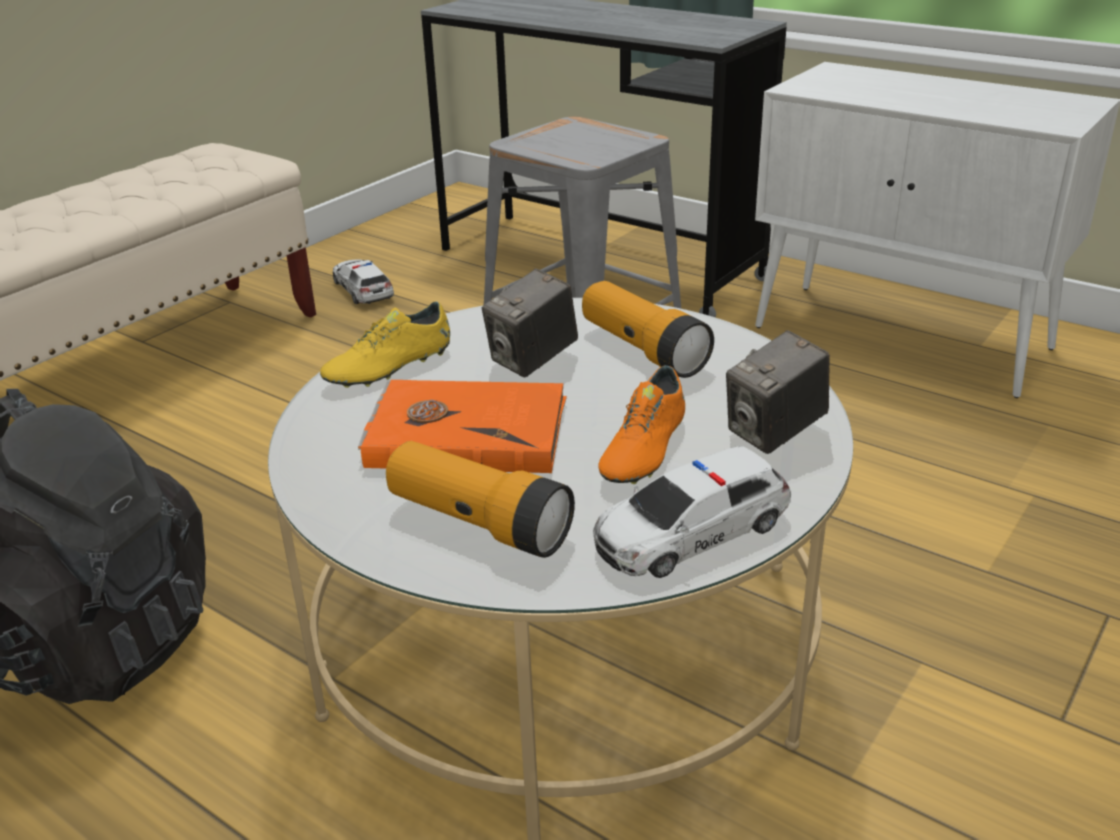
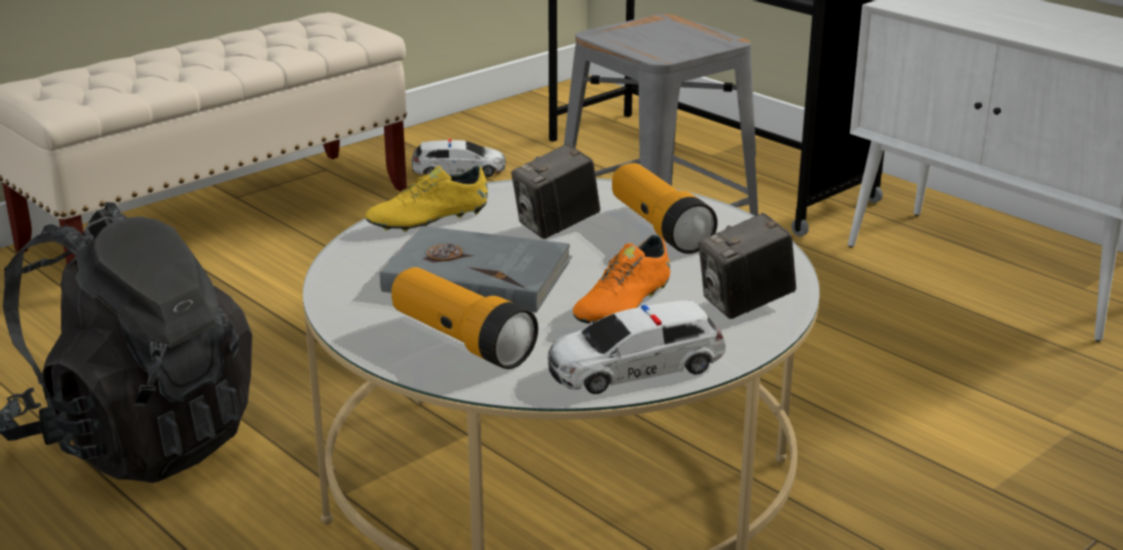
camera: 10 degrees right, 5 degrees down
toy car [333,259,394,304] -> toy car turned 105 degrees clockwise [412,139,506,177]
orange book [358,380,567,473] -> grey book [379,226,573,313]

